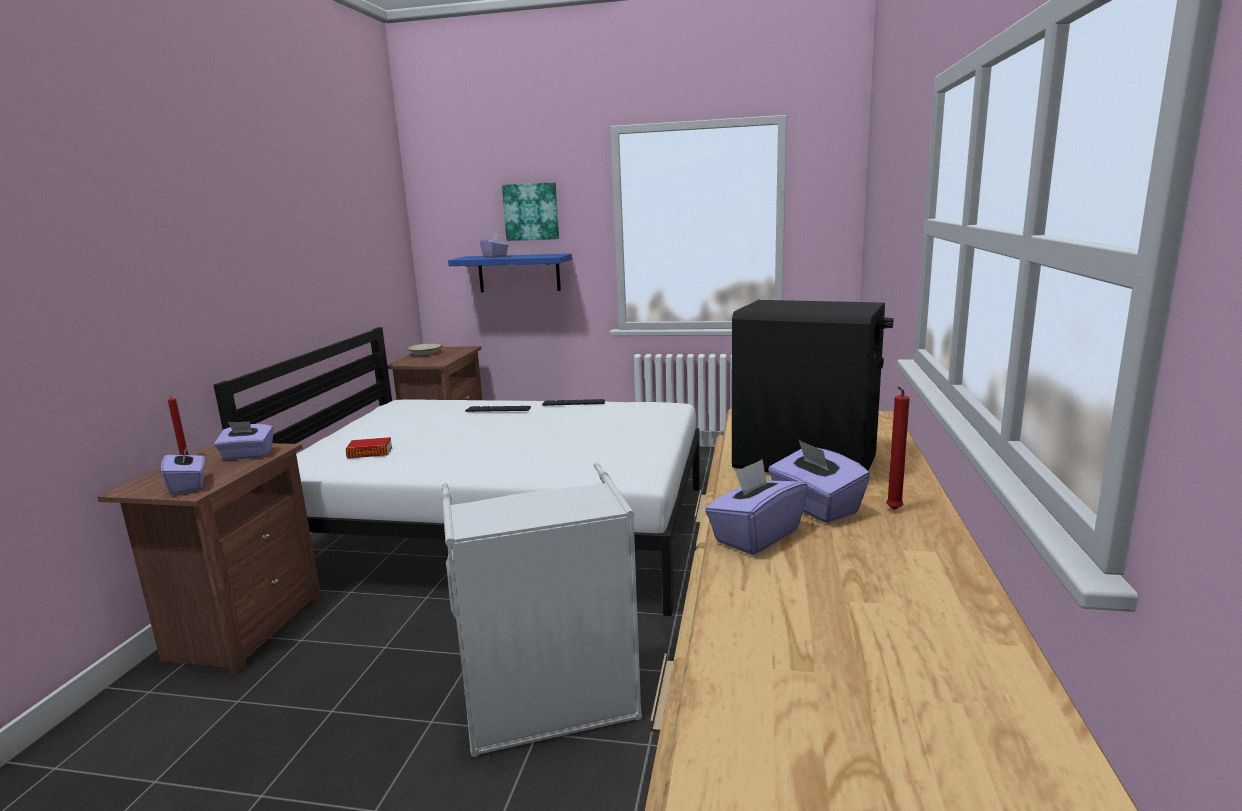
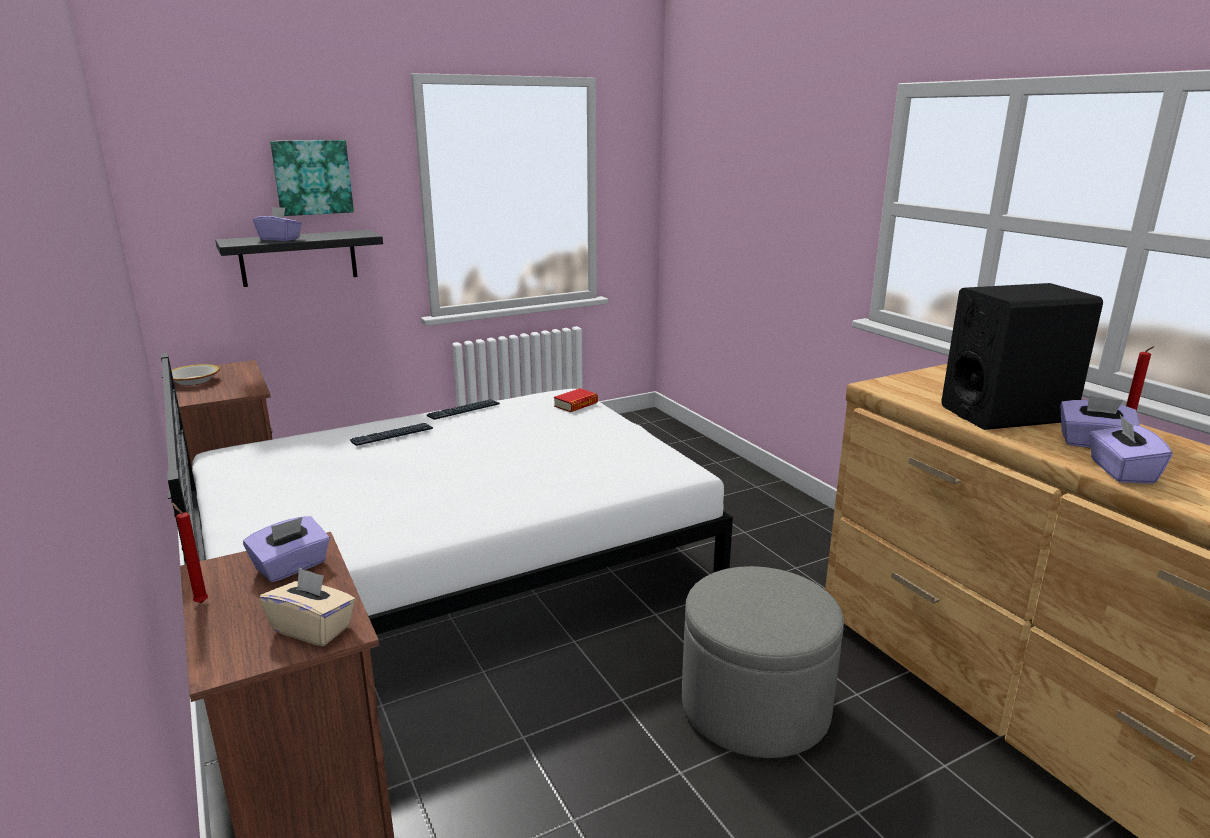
camera: 40 degrees left, 5 degrees up
purple tissue box [161,444,205,495] -> beige tissue box [259,567,356,646]
book [346,437,392,458] -> book moved to [554,388,598,412]
grey laundry basket [441,463,642,757] -> grey ottoman [682,566,844,758]
blue shelf [448,254,572,292] -> black shelf [215,230,383,287]

